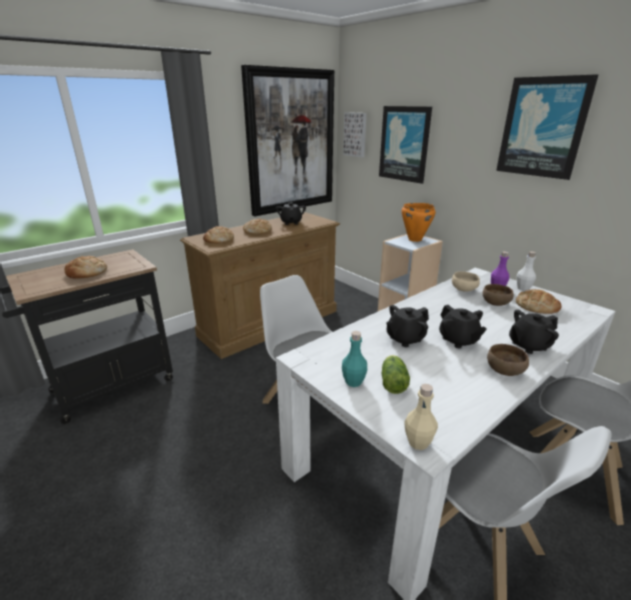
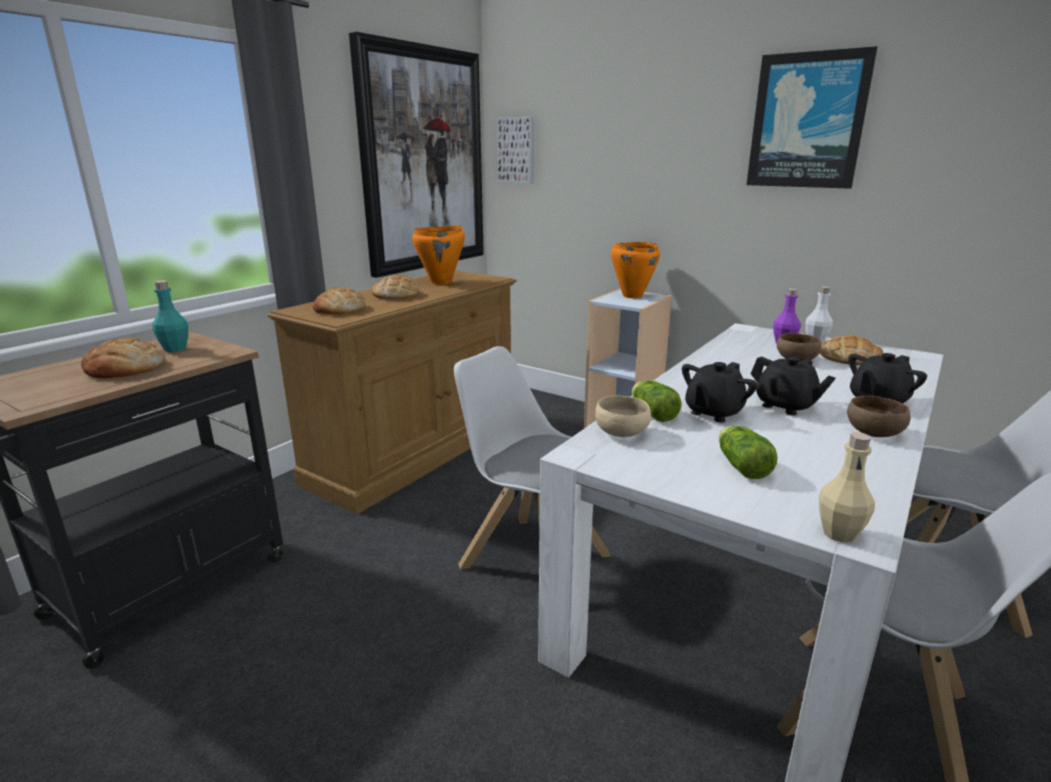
camera: 15 degrees left, 5 degrees down
black teapot [276,202,306,225] -> orange cooking pot [412,226,465,285]
turquoise bottle [342,331,367,387] -> turquoise bottle moved to [152,280,188,352]
picture [379,106,432,184] -> none
beige bowl [452,271,480,291] -> beige bowl moved to [595,395,651,437]
none -> lettuce [632,380,682,422]

